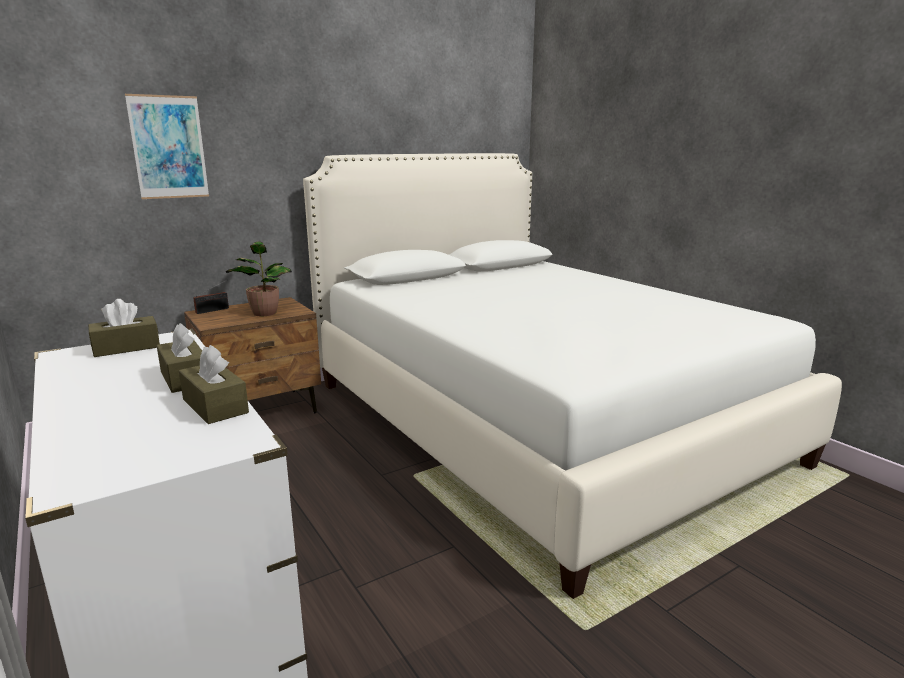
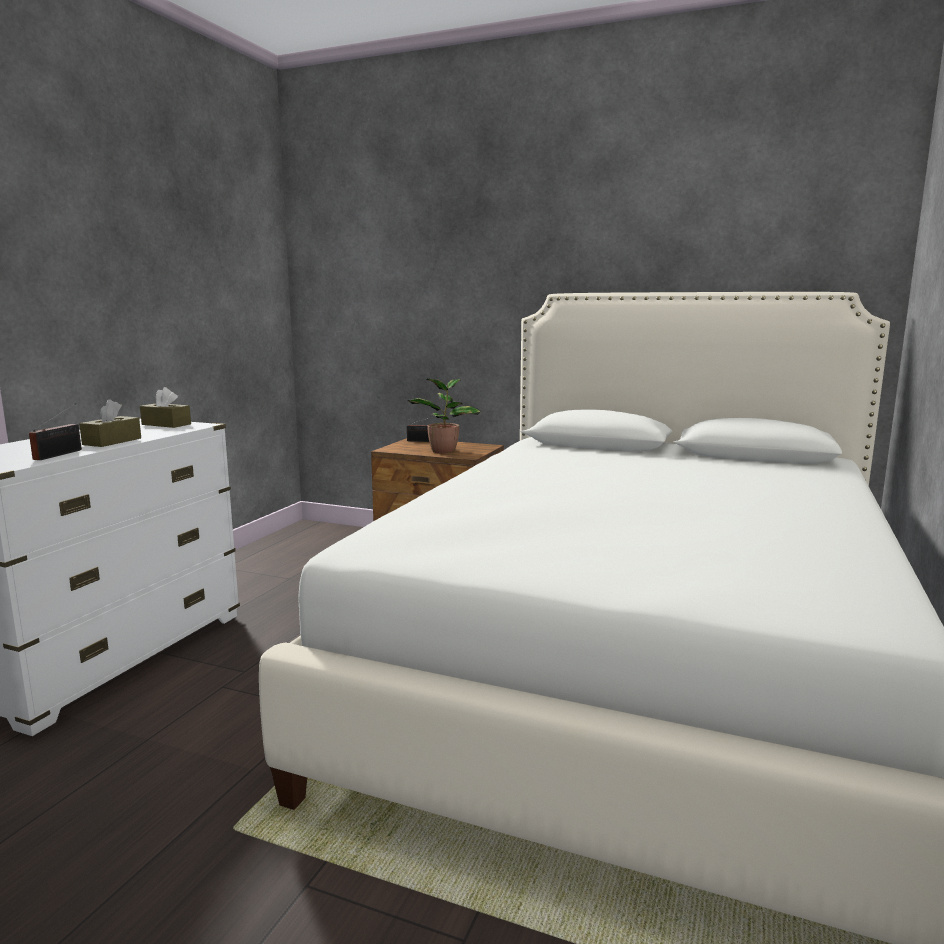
camera: 55 degrees right, 5 degrees down
picture [125,94,209,199] -> none
brown tissue box [179,345,249,424] -> radio [29,403,82,460]

